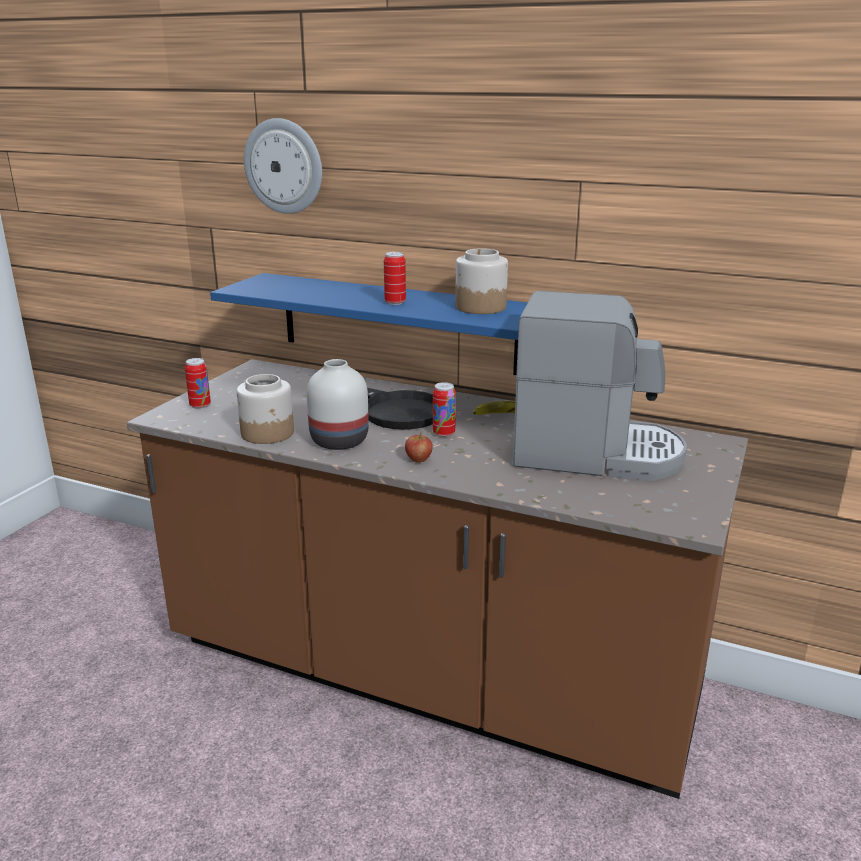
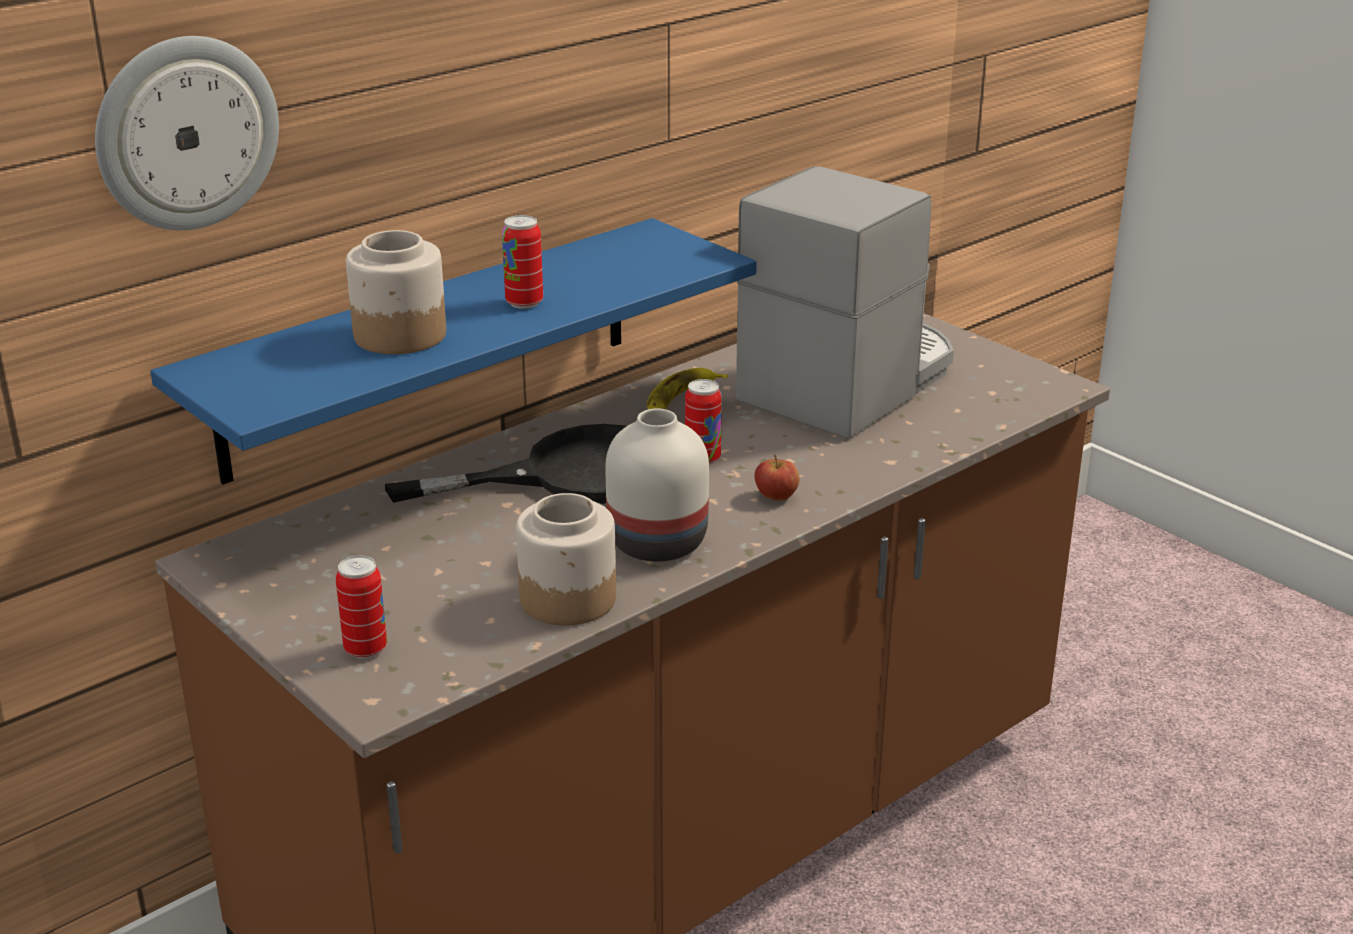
camera: 65 degrees left, 5 degrees up
jar [455,248,508,314] -> jar moved to [346,230,446,354]

